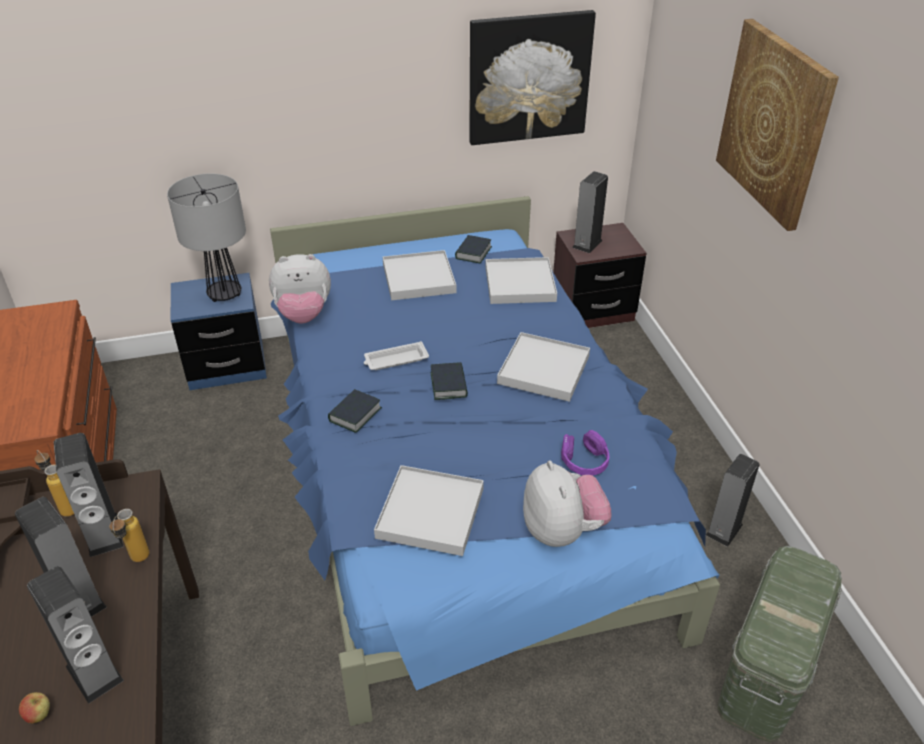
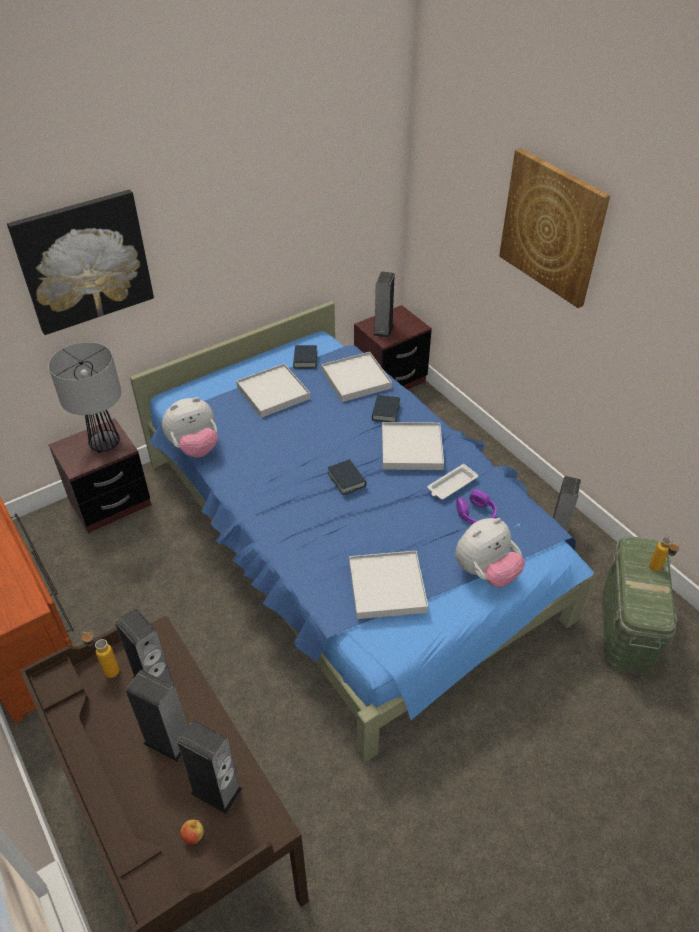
camera: 20 degrees left, 5 degrees up
bottle [109,509,149,562] -> bottle moved to [649,537,679,571]
blue nightstand [171,273,267,390] -> brown nightstand [49,418,151,533]
book [328,389,382,433] -> book moved to [372,395,400,422]
white tray [364,341,429,370] -> white tray moved to [427,464,479,500]
picture [469,10,596,145] -> picture moved to [7,190,154,335]
plush toy [523,461,611,547] -> plush toy turned 90 degrees clockwise [455,518,525,587]

